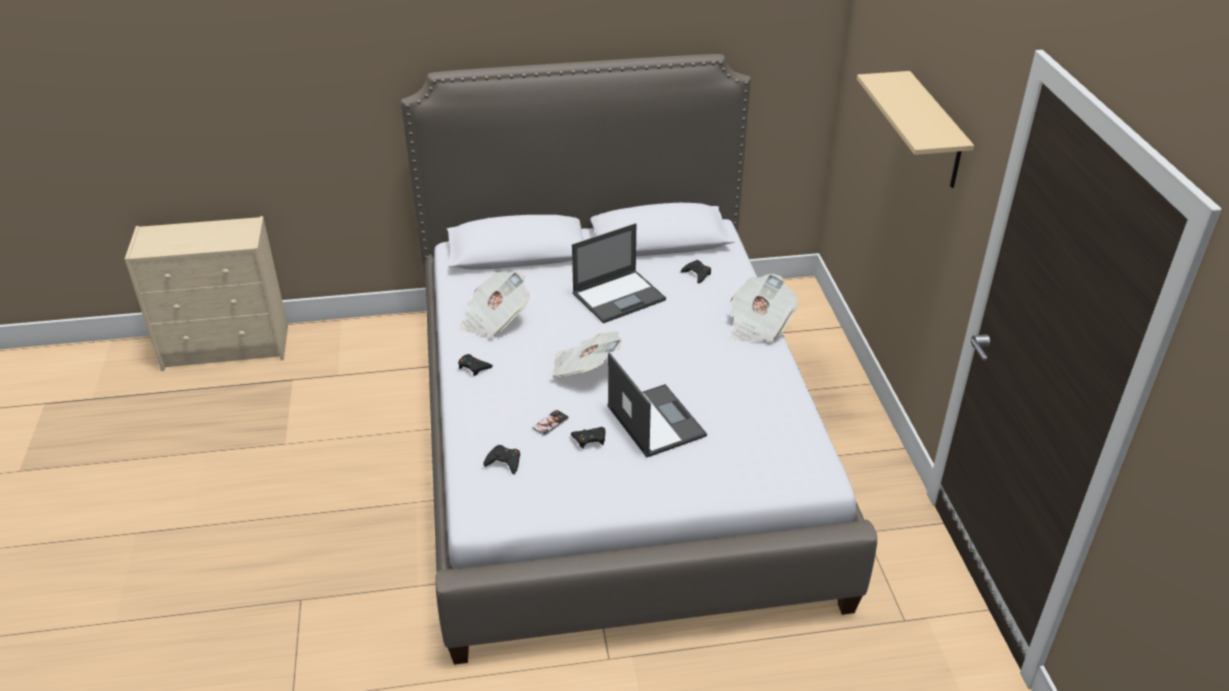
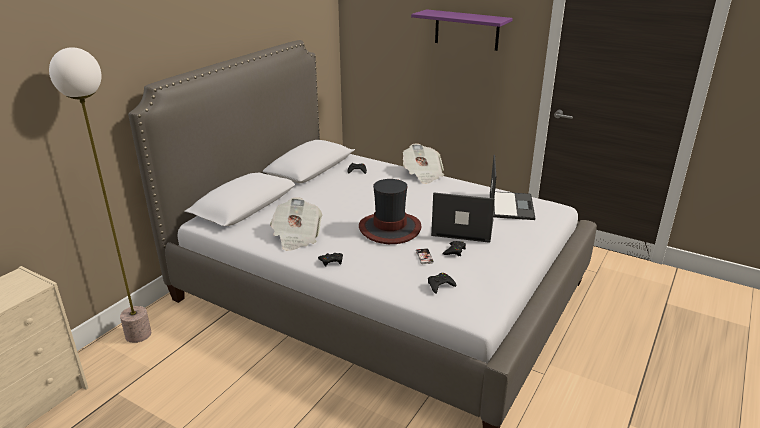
camera: 50 degrees left, 10 degrees down
newspaper [552,331,622,377] -> hat [359,179,421,244]
laptop [572,223,666,324] -> laptop moved to [490,155,535,220]
beige shelf [857,71,974,188] -> purple shelf [411,9,513,51]
none -> floor lamp [49,47,151,343]

